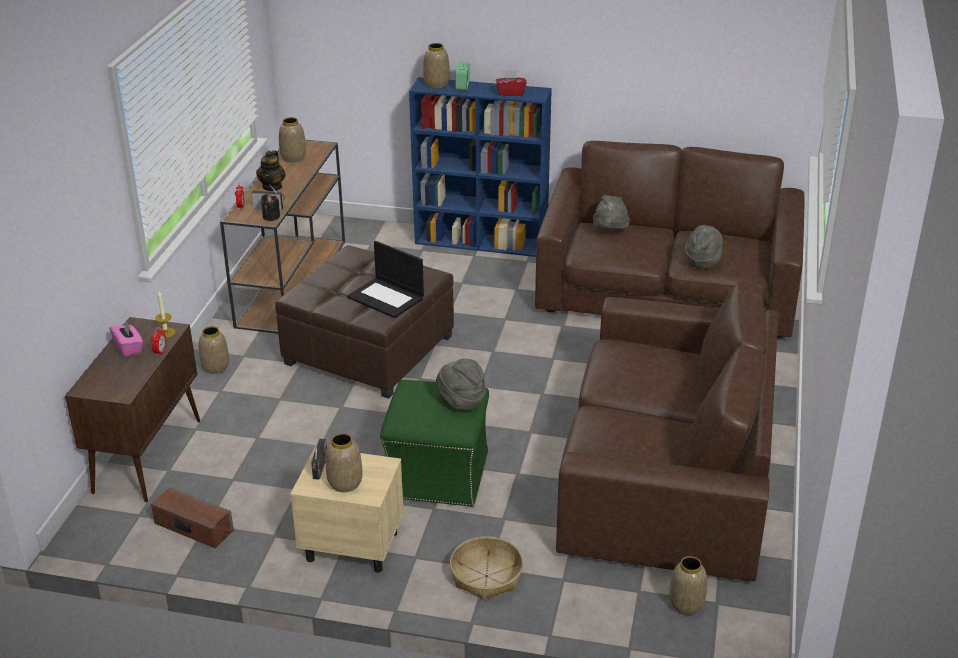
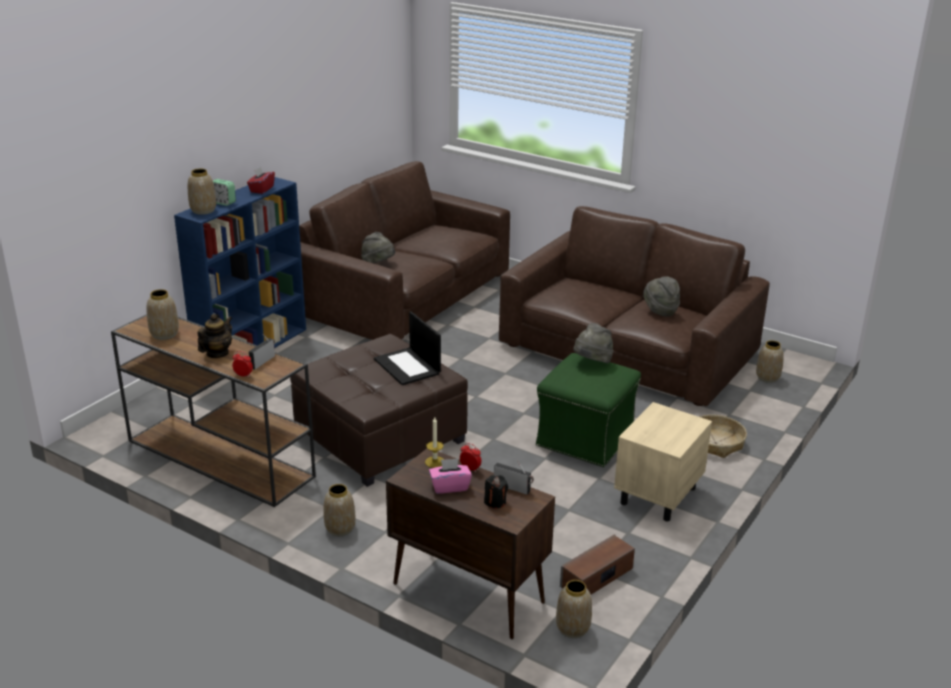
camera: 70 degrees left, 5 degrees down
teapot [256,150,286,191] -> teapot turned 90 degrees counterclockwise [197,314,232,358]
black candle [261,194,280,221] -> black candle moved to [484,475,508,508]
radio [311,439,327,480] -> radio moved to [494,461,534,495]
vase [326,433,362,492] -> vase moved to [556,580,592,638]
laptop [347,241,424,318] -> laptop turned 90 degrees clockwise [374,311,441,385]
grey hat [684,225,723,269] -> grey hat moved to [643,276,680,317]

